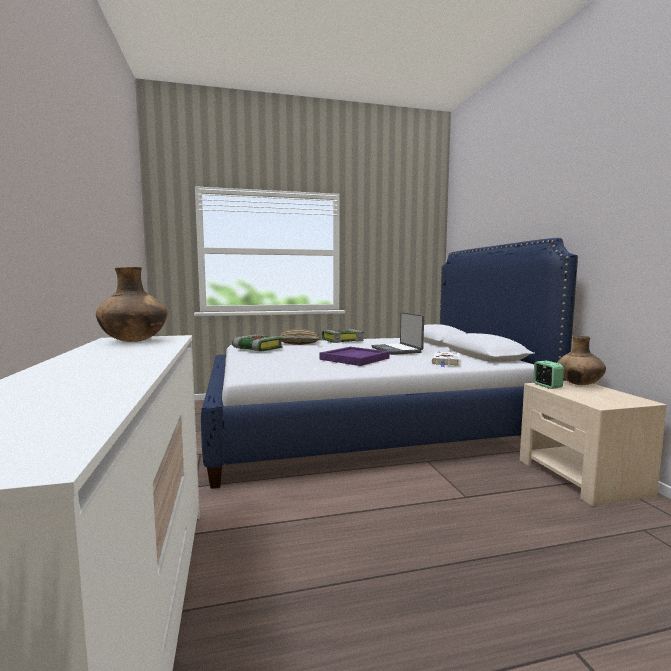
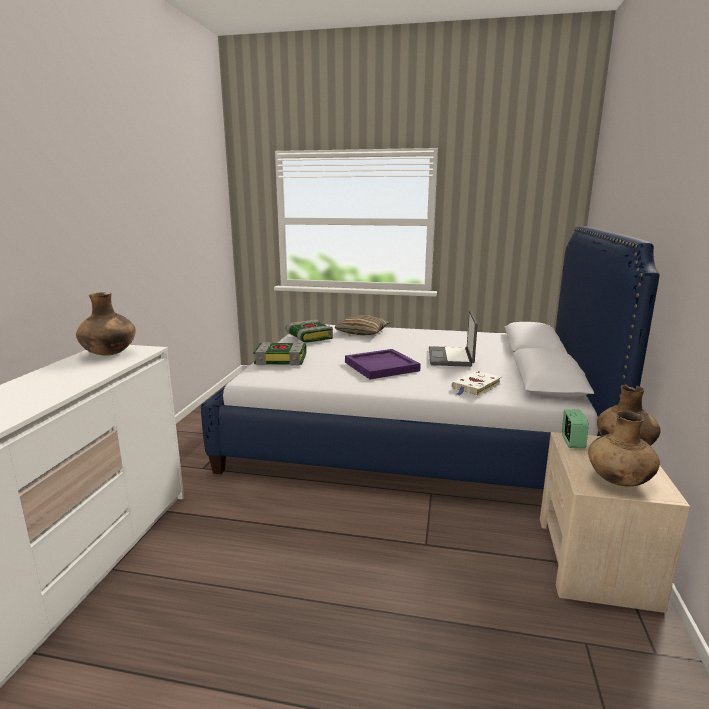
camera: 25 degrees right, 10 degrees up
book [322,329,364,343] -> book moved to [253,342,307,366]
none -> brown vase [588,411,660,486]

